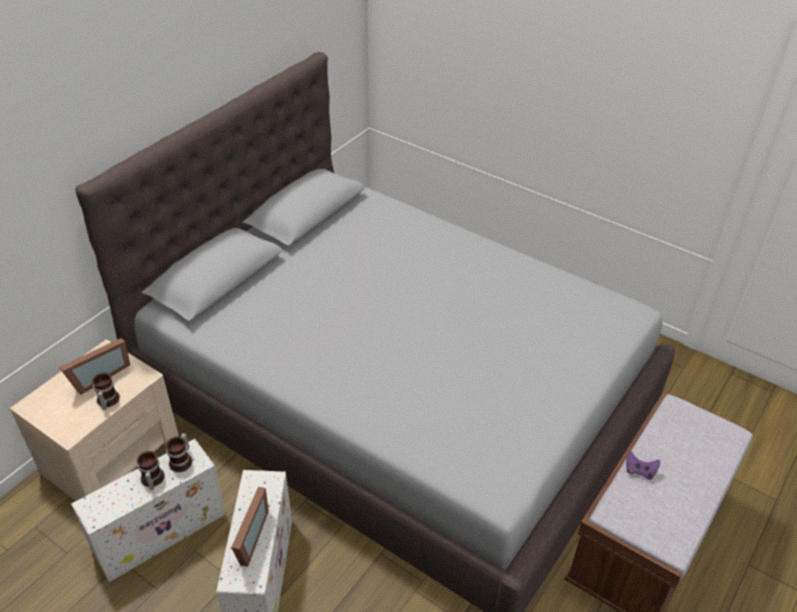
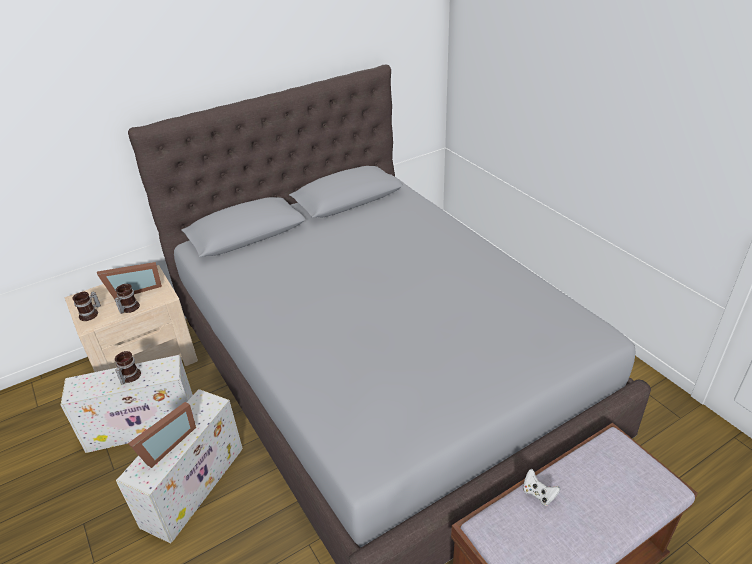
camera: 25 degrees right, 5 degrees down
mug [166,433,192,472] -> mug moved to [72,291,101,321]
purple game controller [626,451,660,480] -> white game controller [523,469,560,506]

